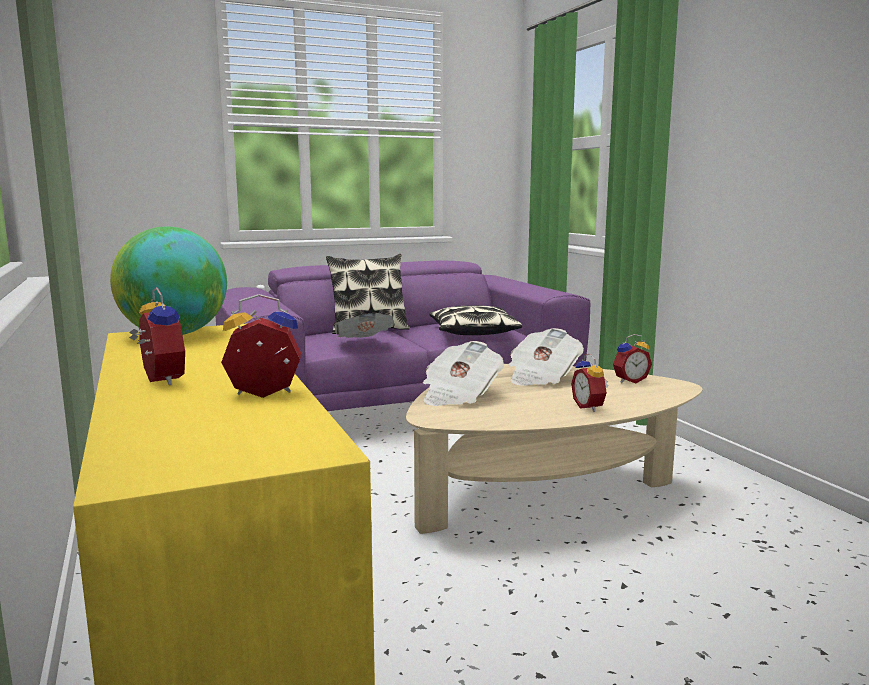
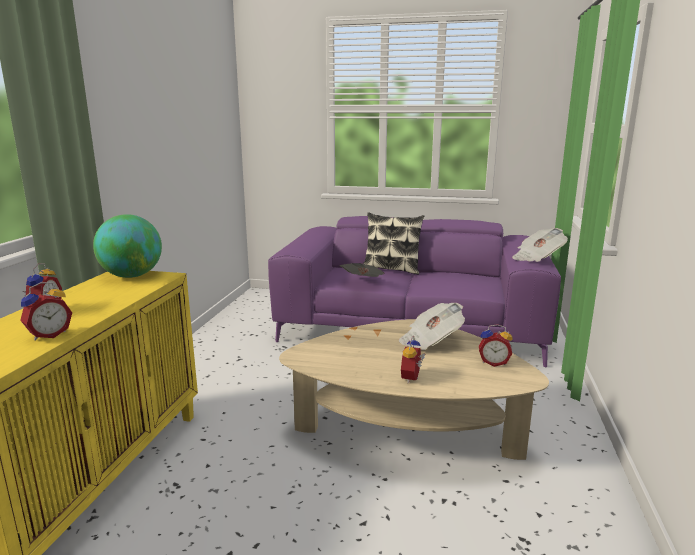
camera: 35 degrees right, 5 degrees up
alarm clock [221,294,301,398] -> alarm clock turned 105 degrees clockwise [20,282,72,340]
newspaper [423,341,504,406] -> newspaper moved to [512,228,568,262]
pillow [429,305,522,335] -> none

